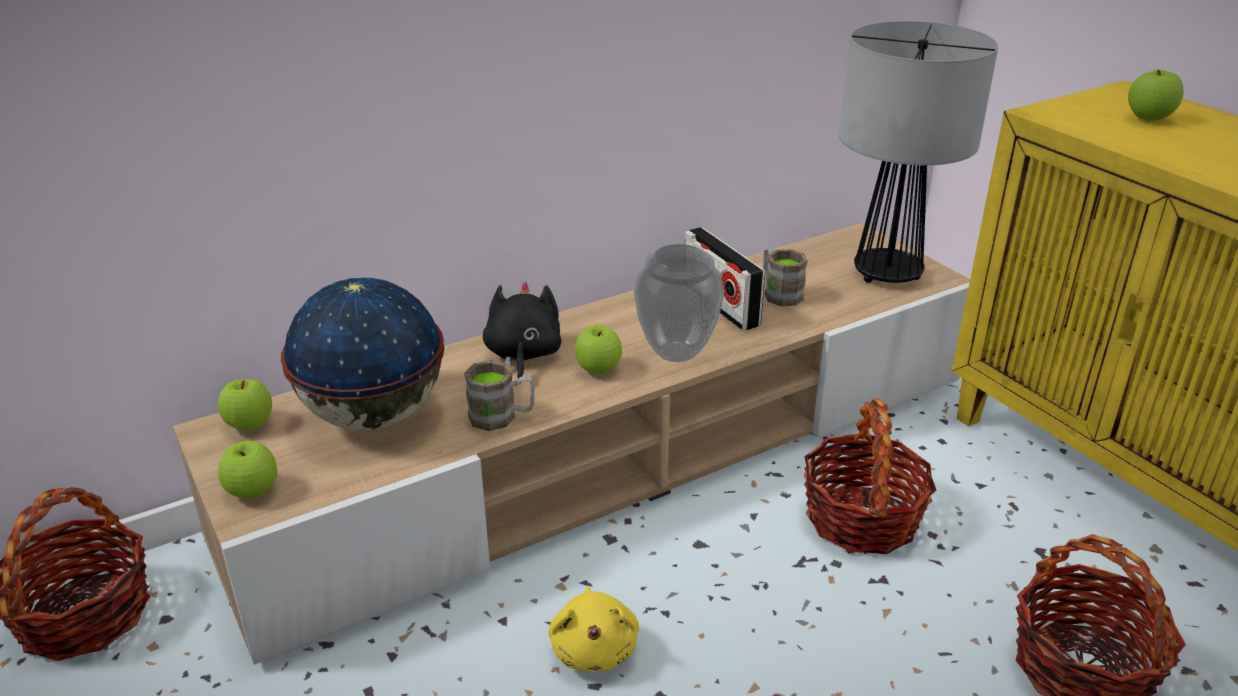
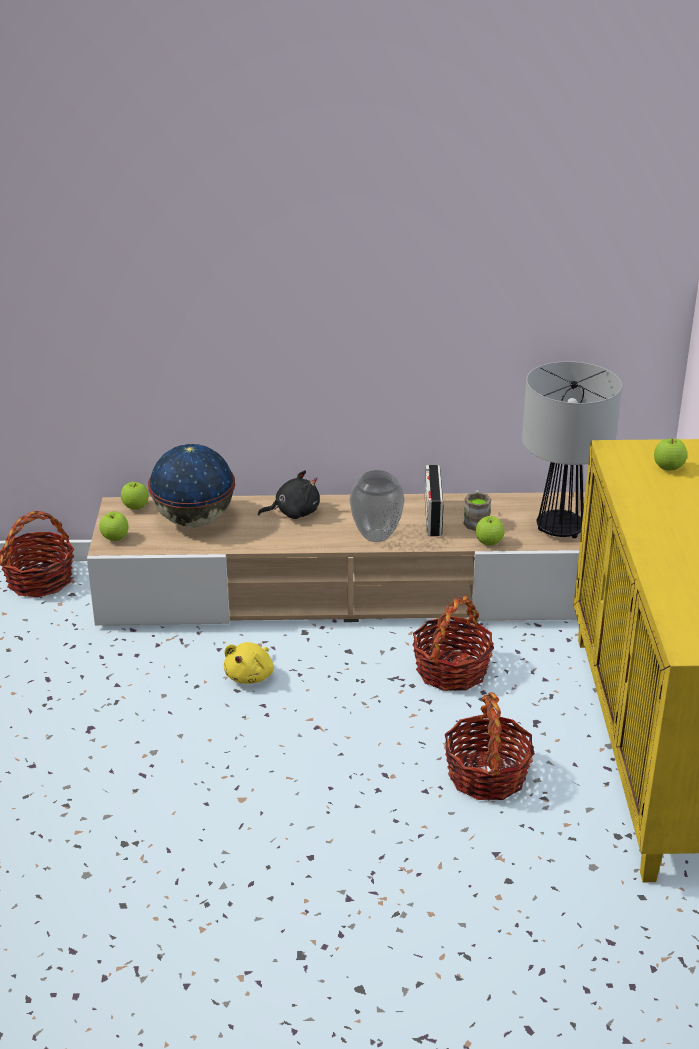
camera: 30 degrees right, 0 degrees up
brown mug [464,360,535,431] -> none
black plush toy [483,281,561,378] -> black plush toy turned 45 degrees clockwise [258,470,320,519]
apple [575,325,622,374] -> apple moved to [476,516,505,545]

